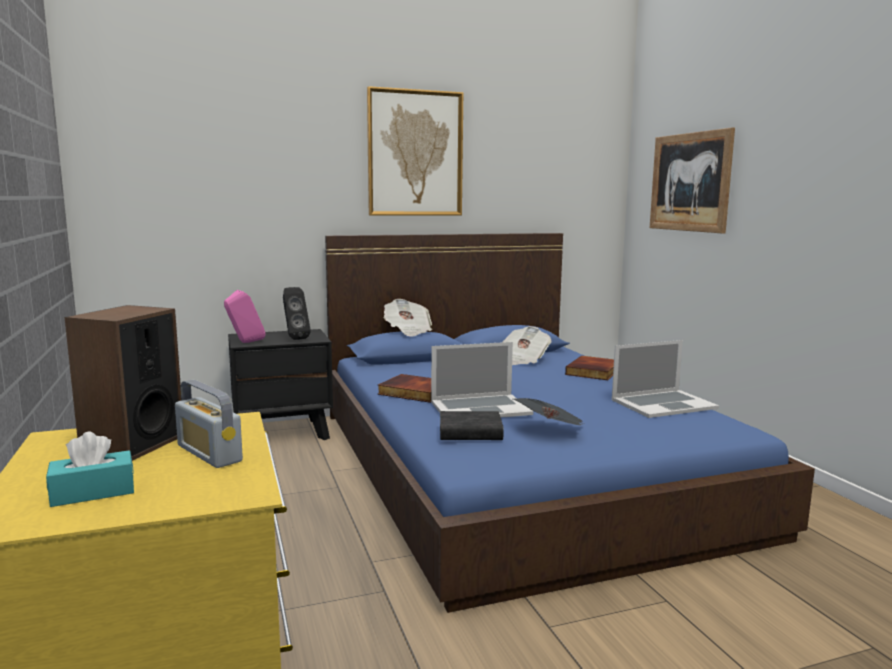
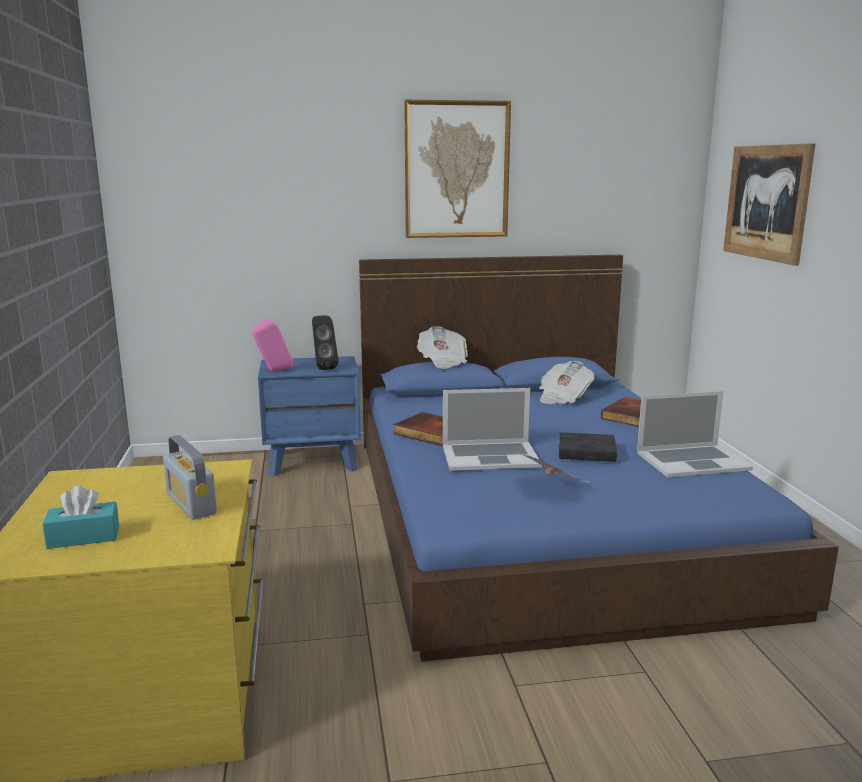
camera: 10 degrees right, 5 degrees up
speaker [65,305,181,461] -> none
black nightstand [228,329,333,440] -> blue nightstand [258,356,361,476]
black book [440,411,504,440] -> black book moved to [559,432,617,462]

